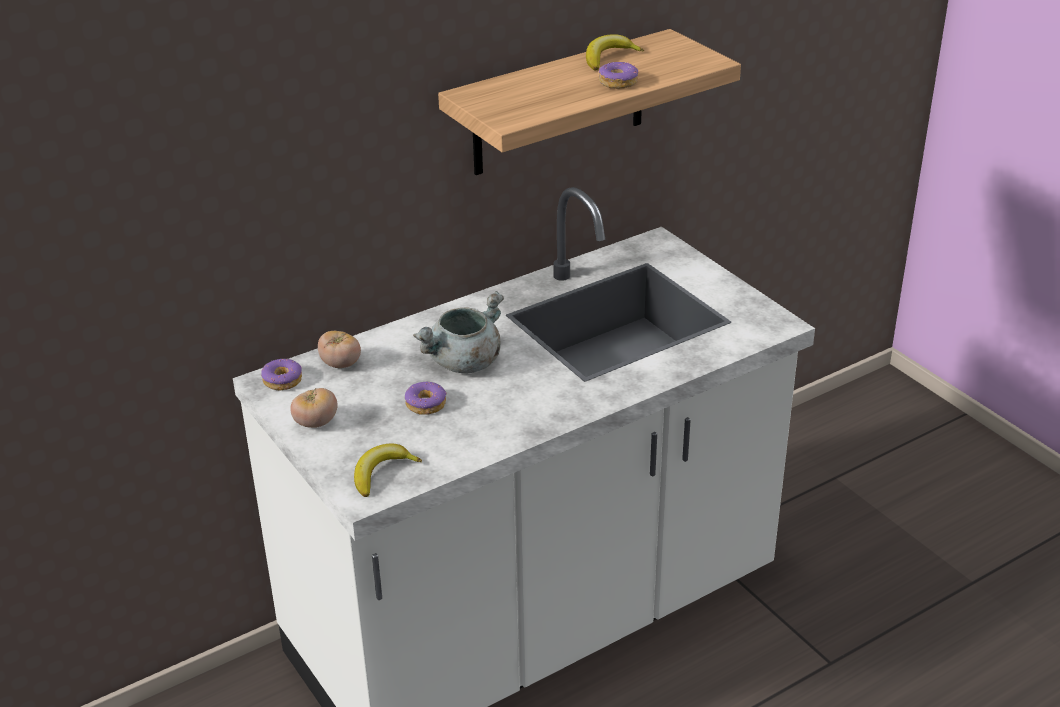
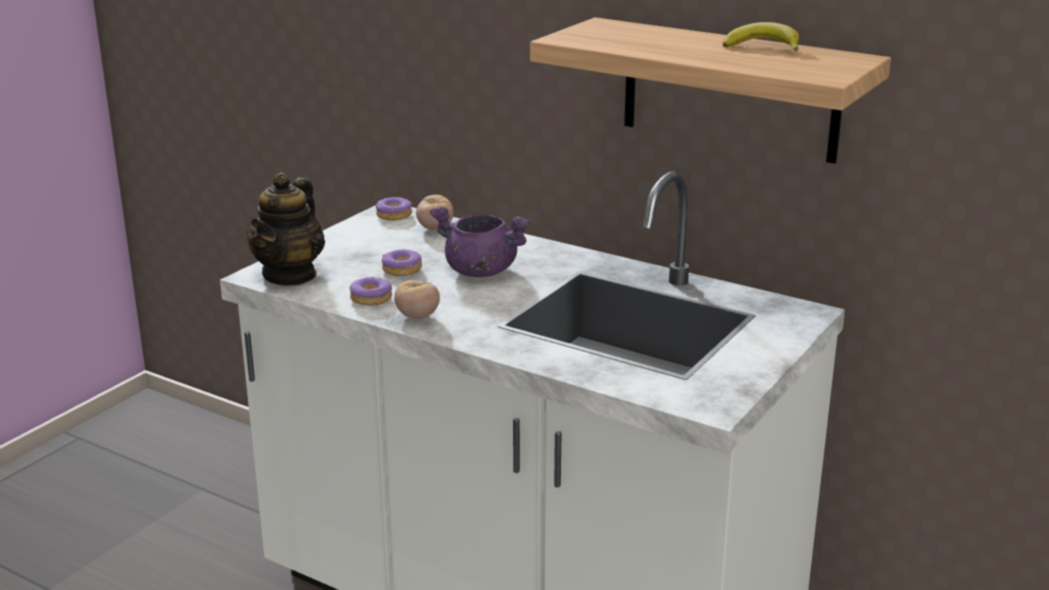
camera: 65 degrees right, 10 degrees down
tomato [290,388,338,428] -> tomato moved to [394,280,440,319]
banana [354,444,422,497] -> teapot [247,173,325,286]
grey cooking pot [413,291,504,373] -> purple cooking pot [430,206,531,277]
donut [599,62,639,89] -> donut moved to [349,277,392,306]

